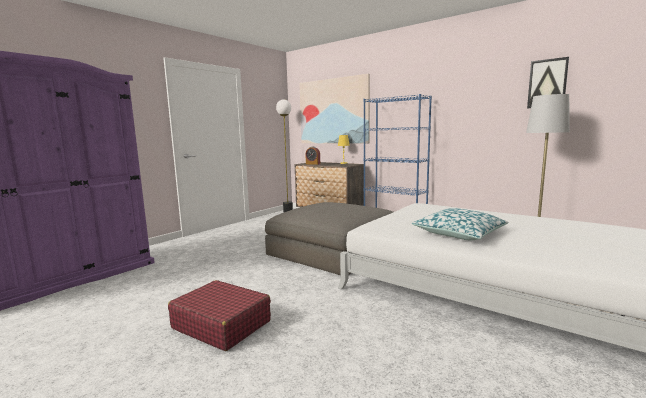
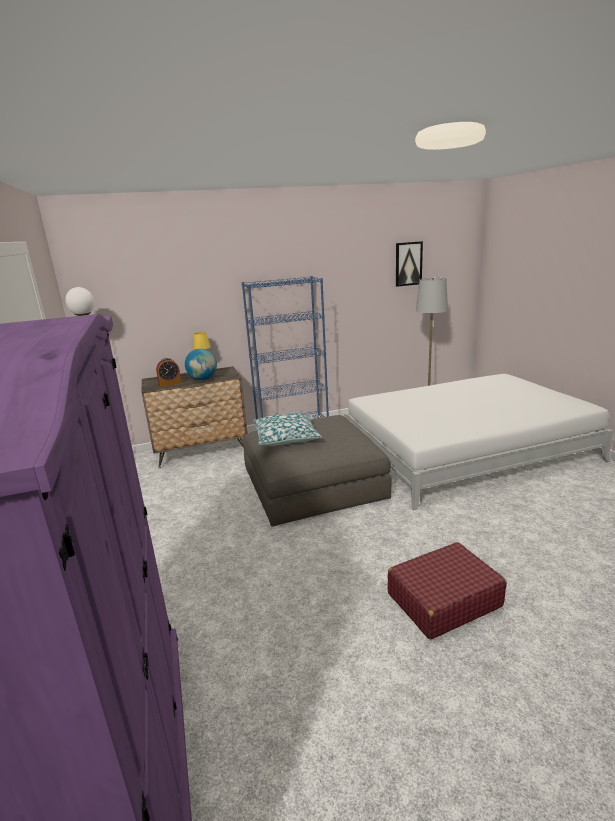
camera: 55 degrees left, 10 degrees up
picture [299,74,370,144] -> none
pillow [412,208,508,240] -> pillow moved to [253,413,322,446]
none -> globe [185,349,217,380]

